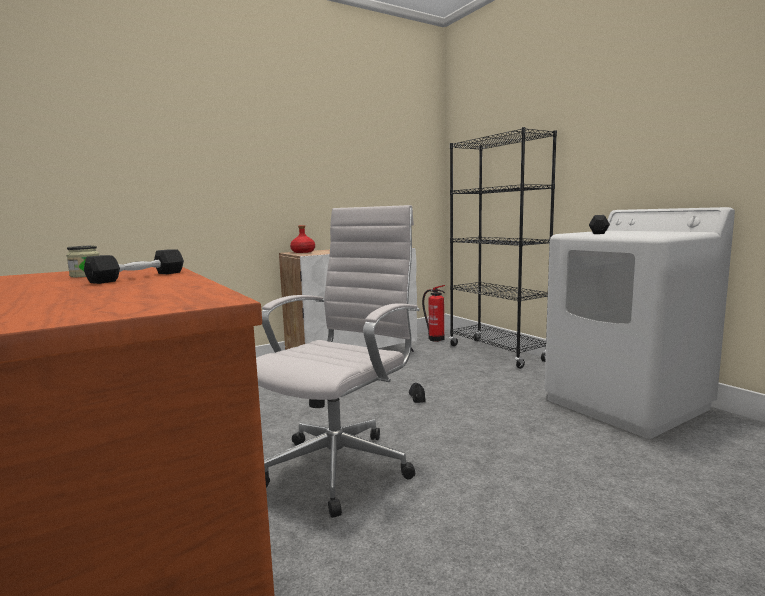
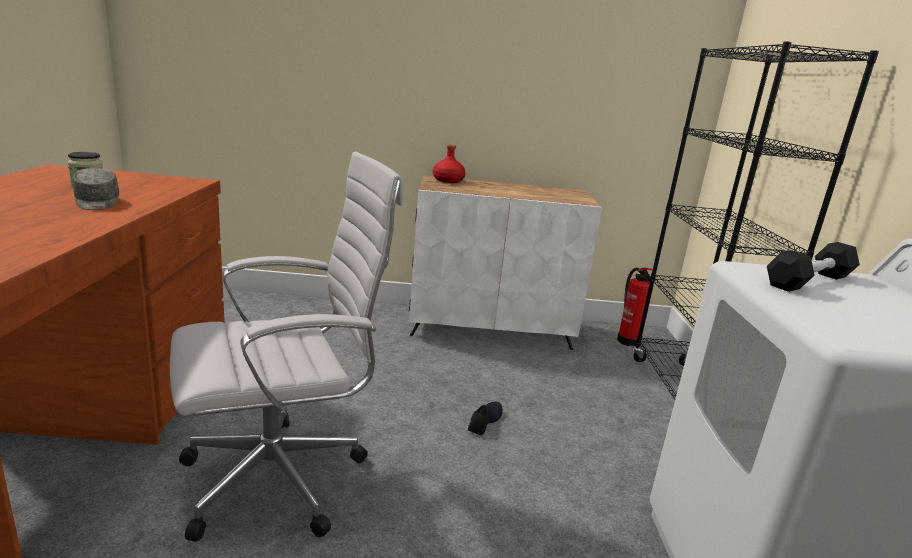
camera: 30 degrees right, 10 degrees up
black dumbbell [84,249,184,284] -> grey cap [73,168,119,210]

